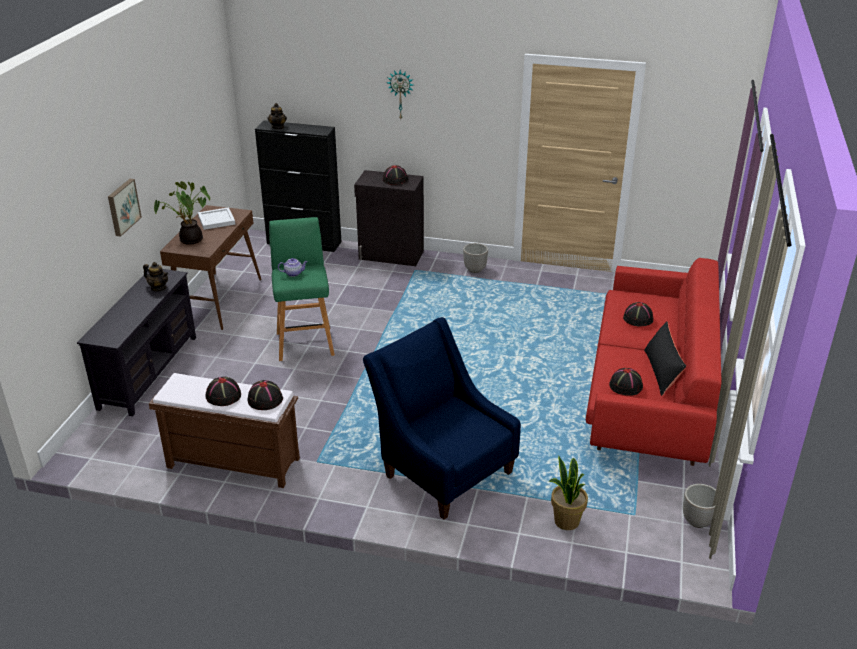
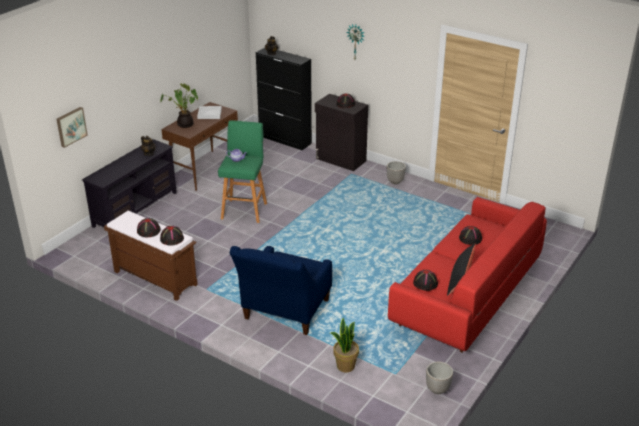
camera: 20 degrees right, 0 degrees up
picture [108,179,142,237] -> picture moved to [56,107,88,148]
blue armchair [363,317,521,519] -> blue armchair turned 135 degrees counterclockwise [230,246,332,335]

